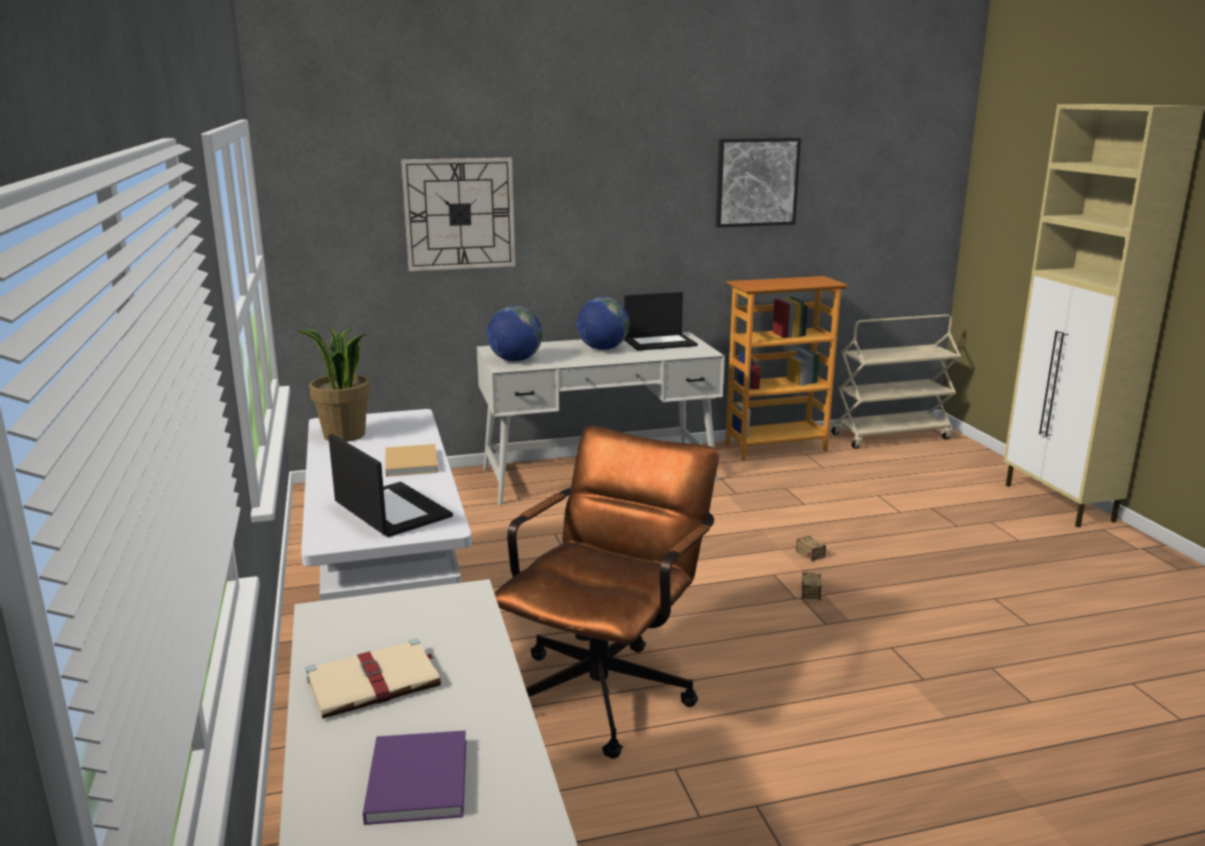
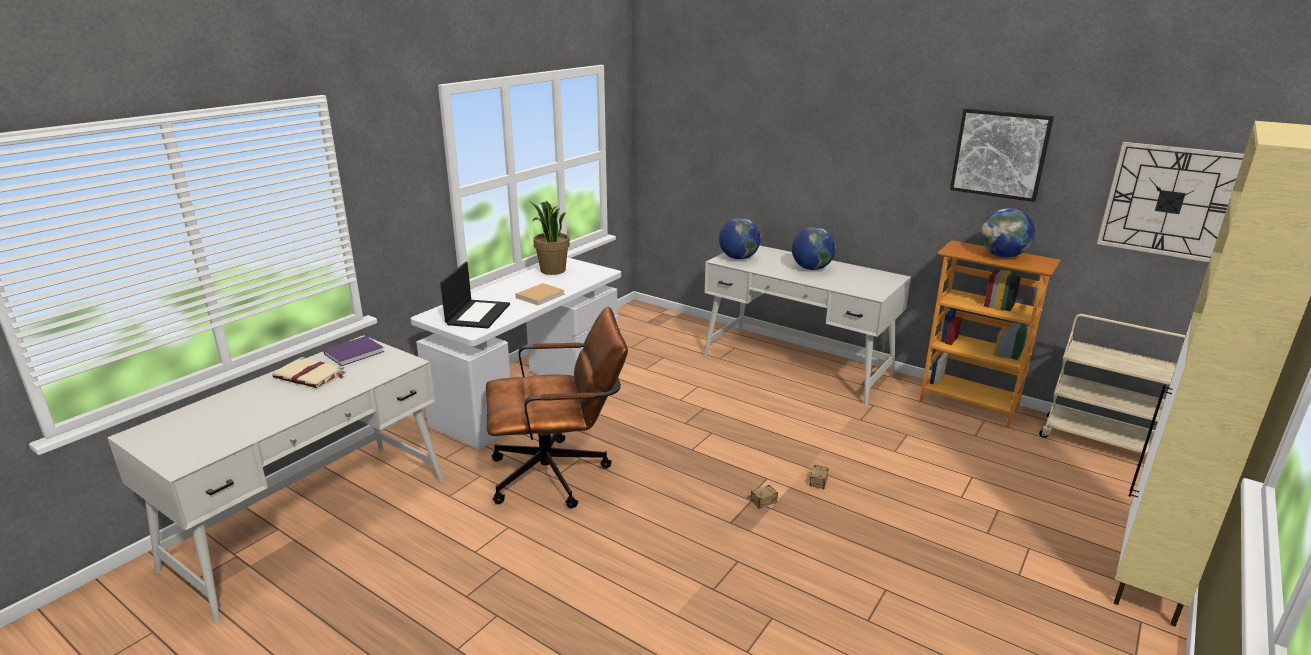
camera: 50 degrees right, 5 degrees up
purple book [363,730,466,825] -> purple book moved to [323,336,384,366]
wall clock [401,158,515,271] -> wall clock moved to [1097,142,1244,262]
laptop [624,292,698,351] -> none
none -> globe [981,208,1035,258]

